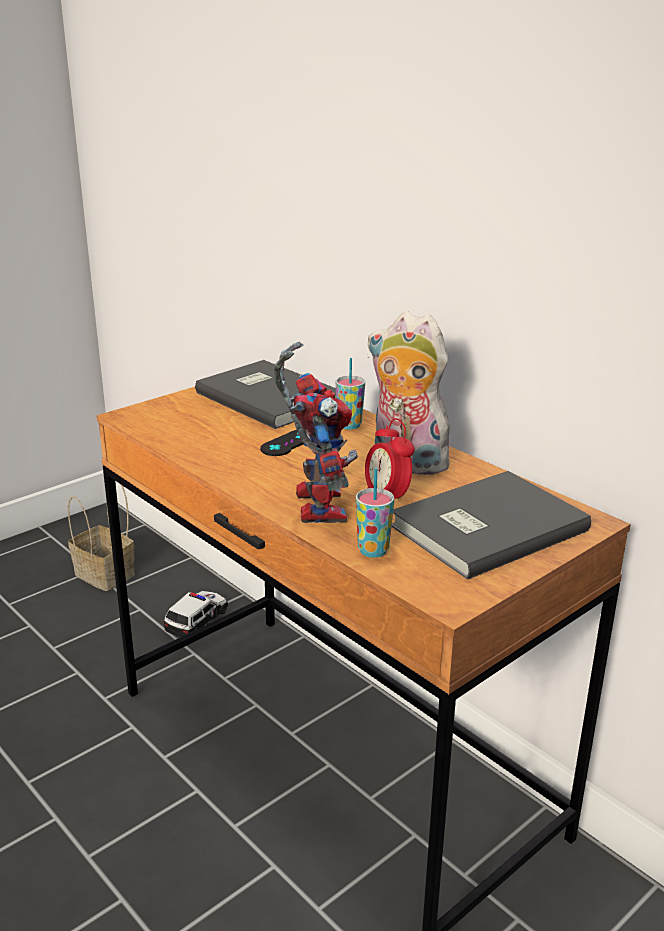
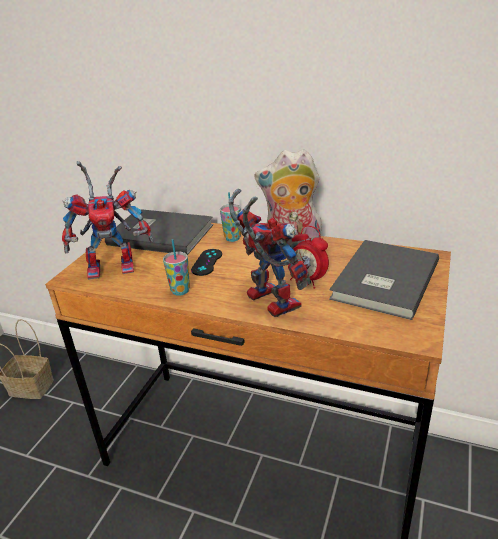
camera: 25 degrees left, 5 degrees up
toy car [164,591,228,637] -> none
cup [356,468,394,558] -> cup moved to [163,239,190,296]
none -> toy robot [62,161,154,280]

